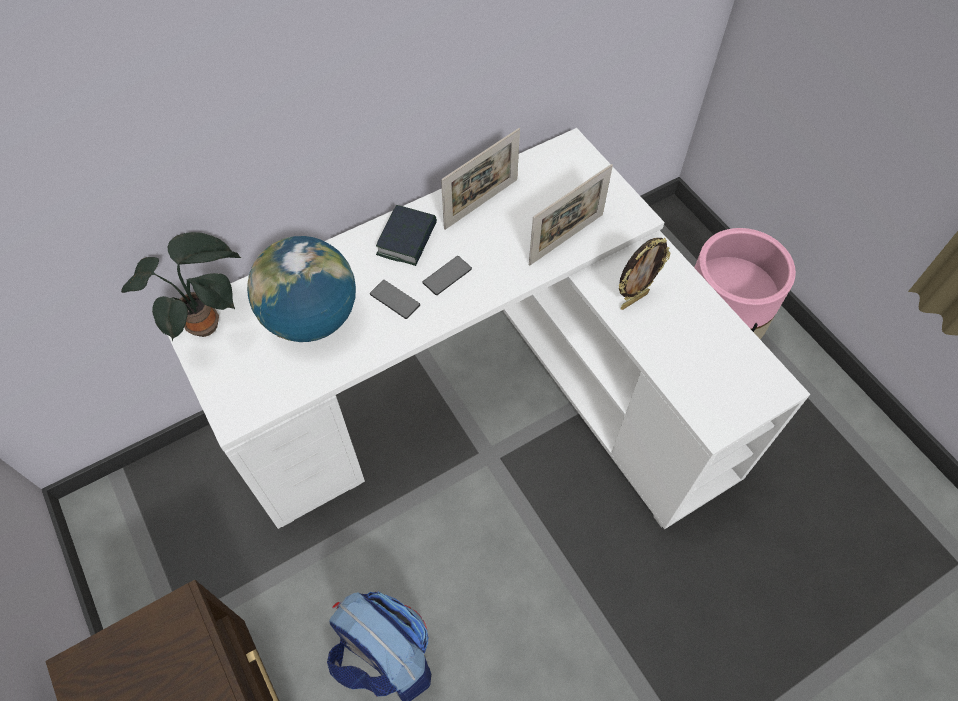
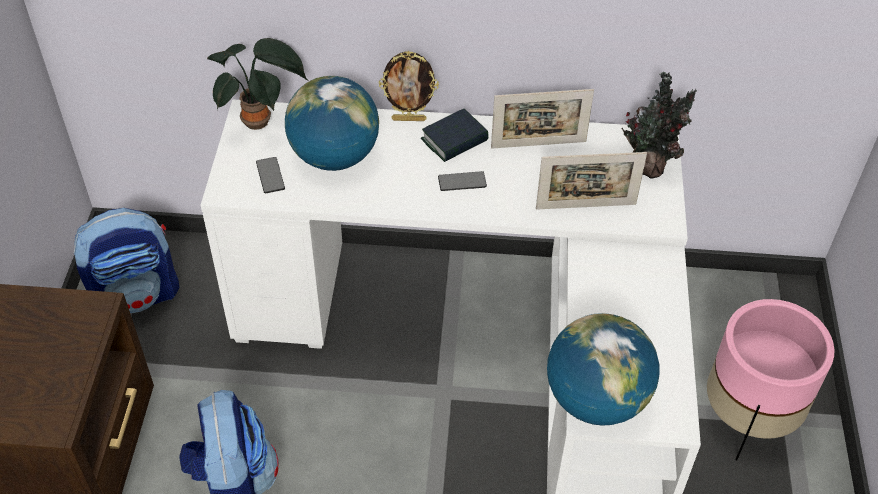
camera: 35 degrees right, 10 degrees down
phone [370,280,420,319] -> phone moved to [256,157,285,193]
picture frame [618,238,671,310] -> picture frame moved to [379,51,439,121]
none -> backpack [73,208,179,313]
none -> globe [547,313,660,426]
none -> potted plant [622,72,697,178]

